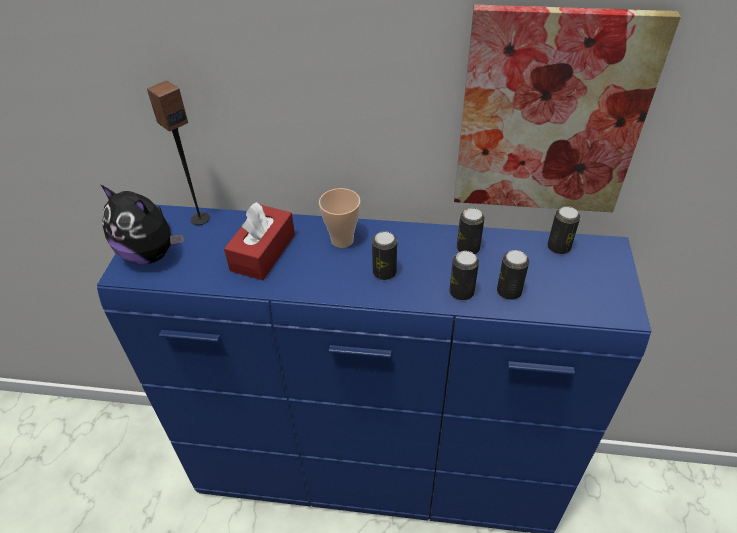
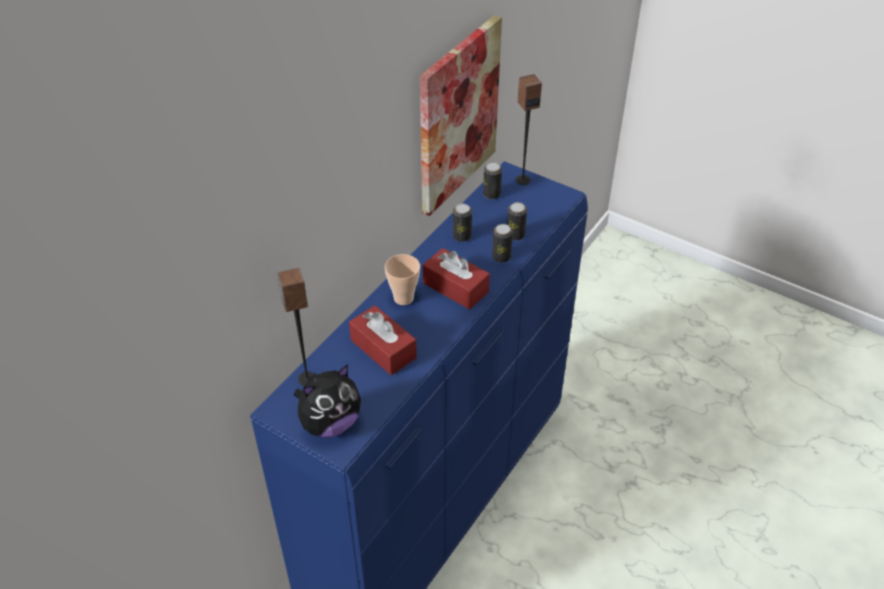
camera: 65 degrees left, 0 degrees up
can [372,231,397,280] -> red tissue box [423,248,490,310]
none -> speaker [515,74,542,185]

